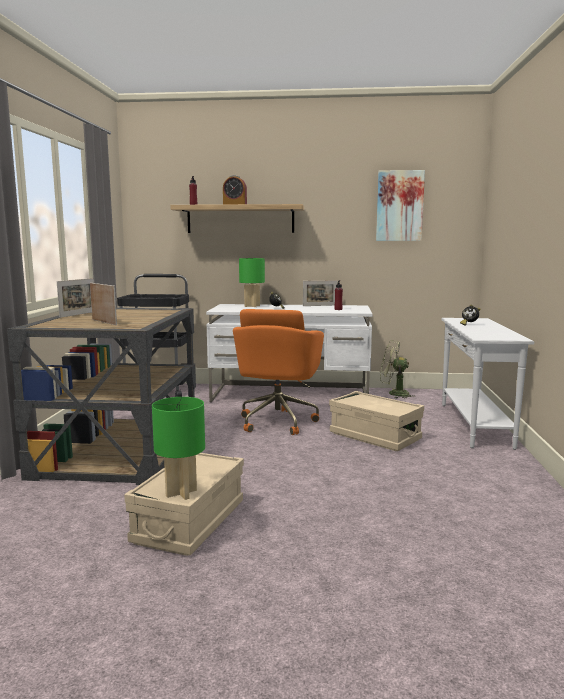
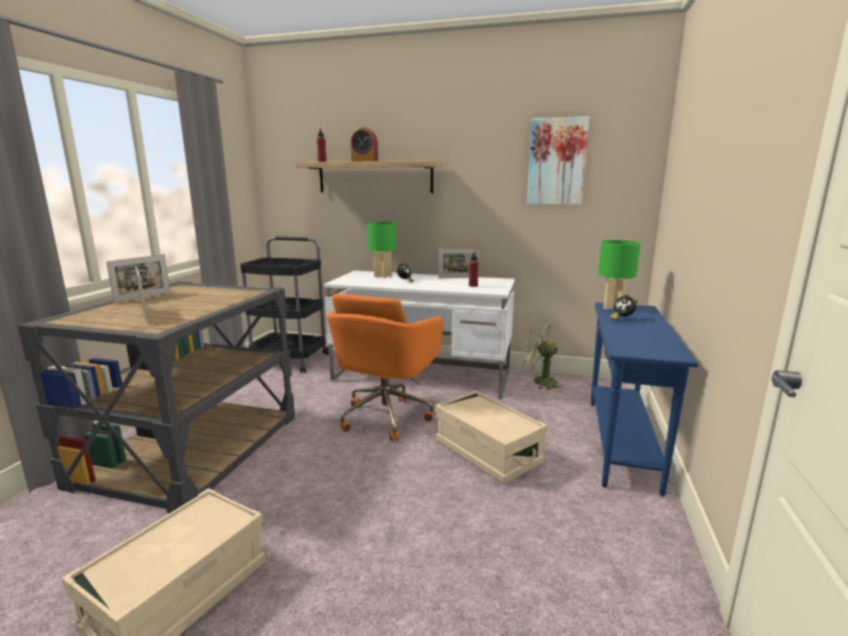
camera: 10 degrees right, 5 degrees up
green table lamp [152,397,205,500] -> green table lamp moved to [598,240,641,309]
white console table [442,318,534,450] -> blue console table [591,302,698,497]

